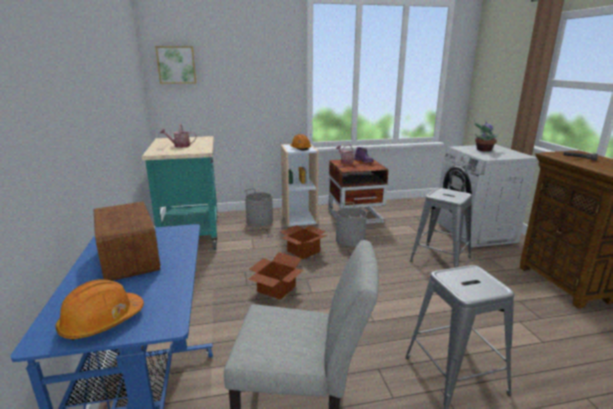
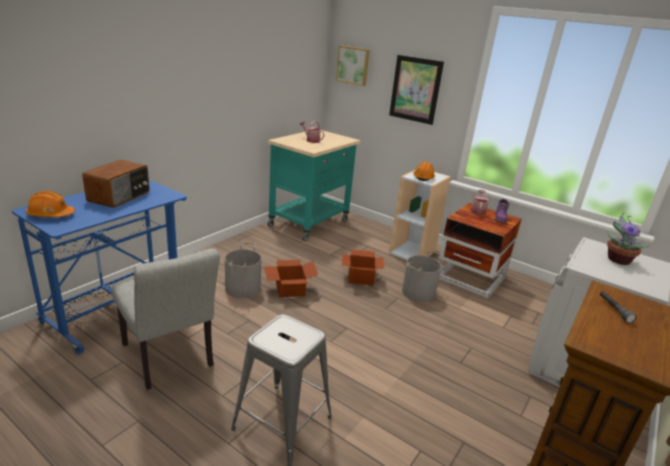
camera: 45 degrees right, 5 degrees up
grey bucket [244,188,274,227] -> grey bucket moved to [225,242,261,298]
grey stool [410,188,472,268] -> none
none -> picture [389,55,444,125]

